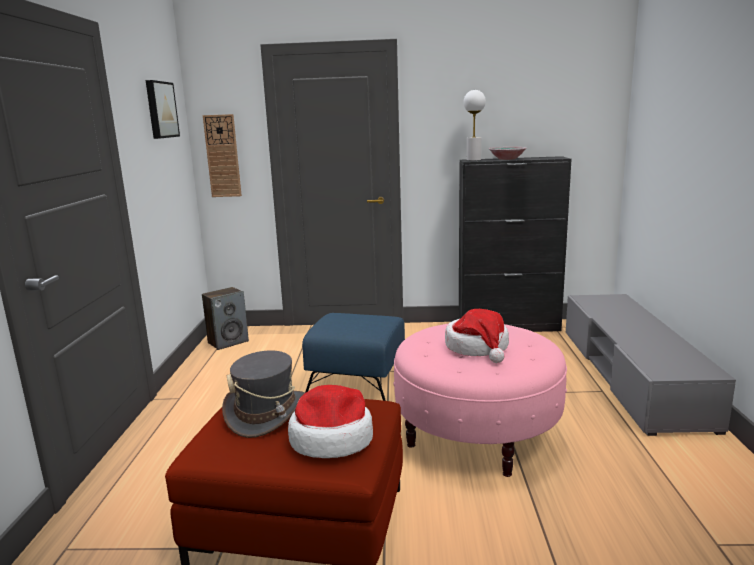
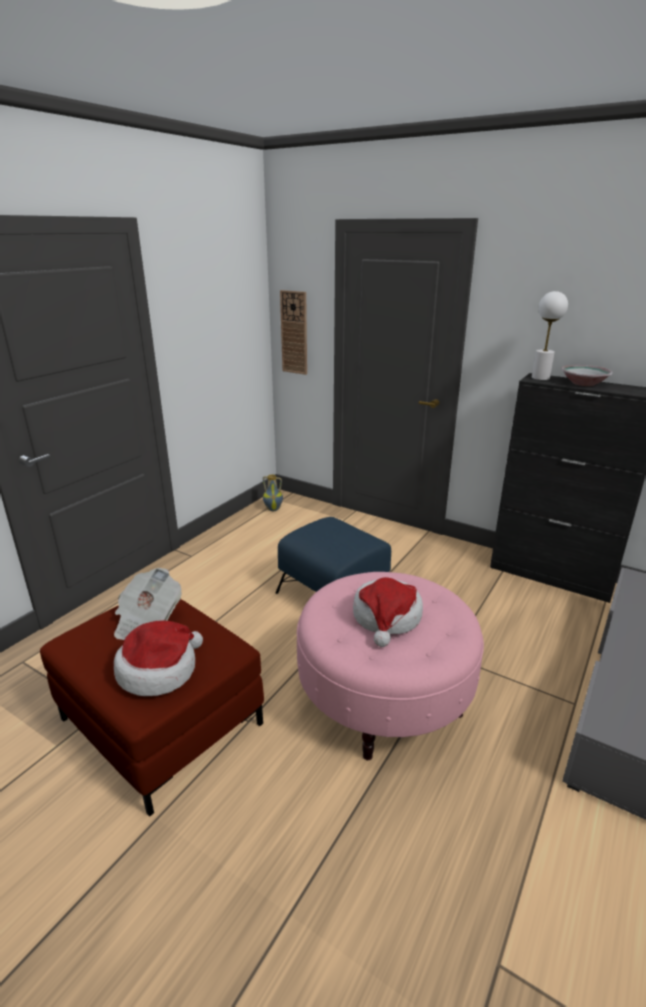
camera: 30 degrees right, 10 degrees up
picture [146,80,180,139] -> none
speaker [202,287,249,350] -> vase [263,474,283,511]
grey hat [222,351,305,438] -> newspaper [114,568,182,640]

